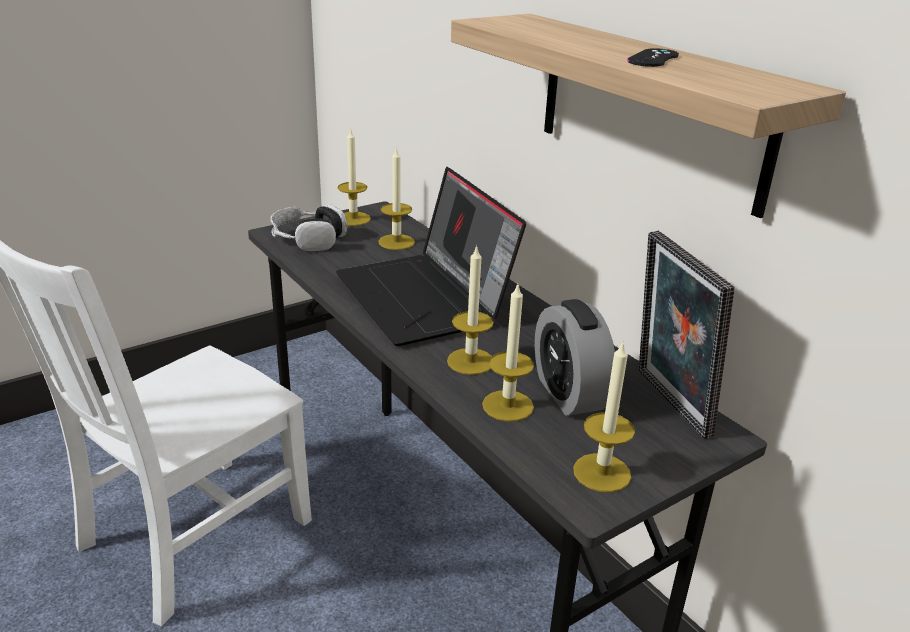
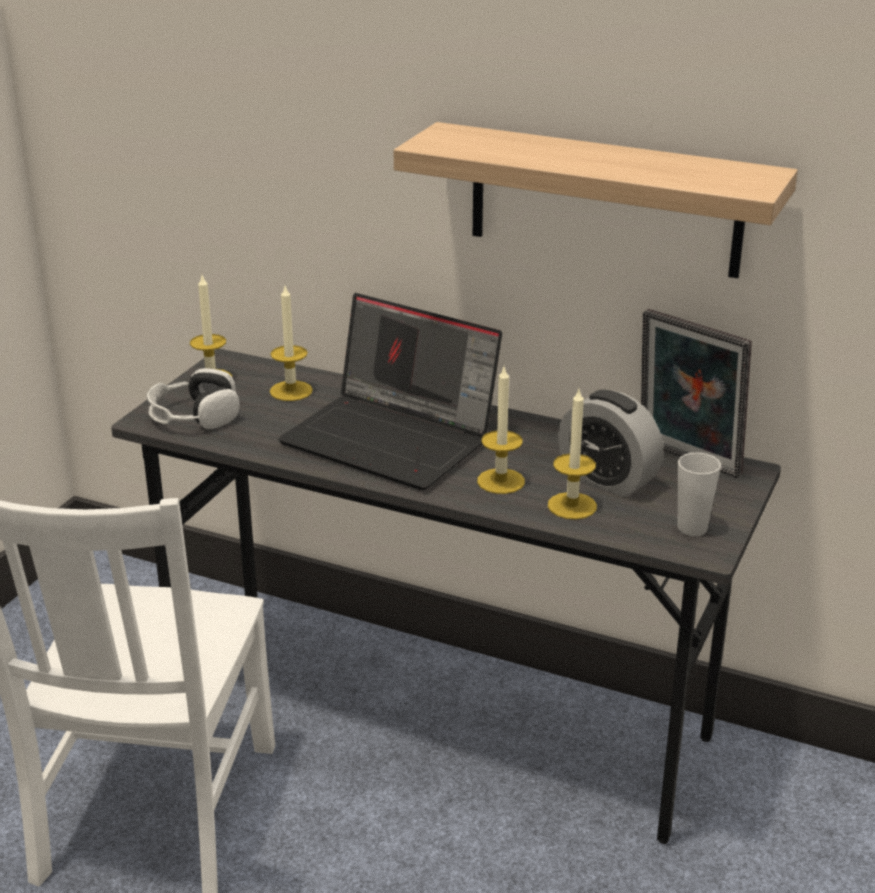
camera: 30 degrees left, 0 degrees up
candle [573,342,635,493] -> cup [678,452,721,536]
black game controller [627,48,679,67] -> none

